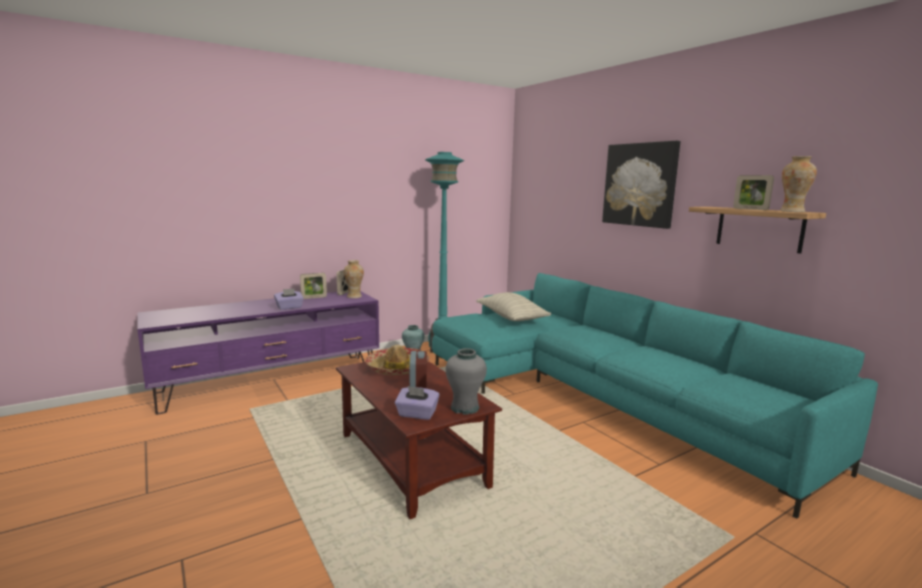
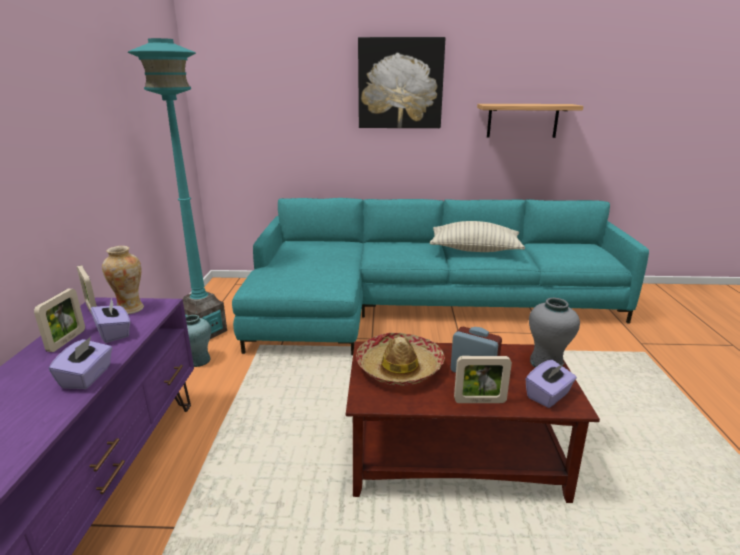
camera: 55 degrees left, 10 degrees up
pillow [476,292,551,321] -> pillow moved to [429,221,525,252]
picture frame [733,175,774,210] -> picture frame moved to [454,356,512,403]
vase [780,156,817,212] -> none
none -> purple tissue box [91,299,130,343]

